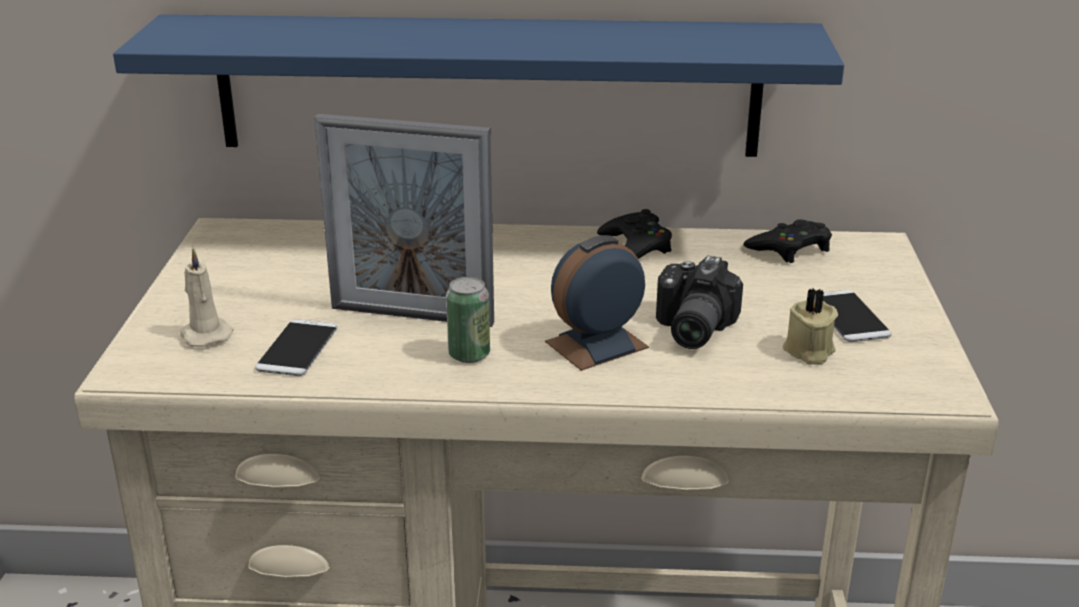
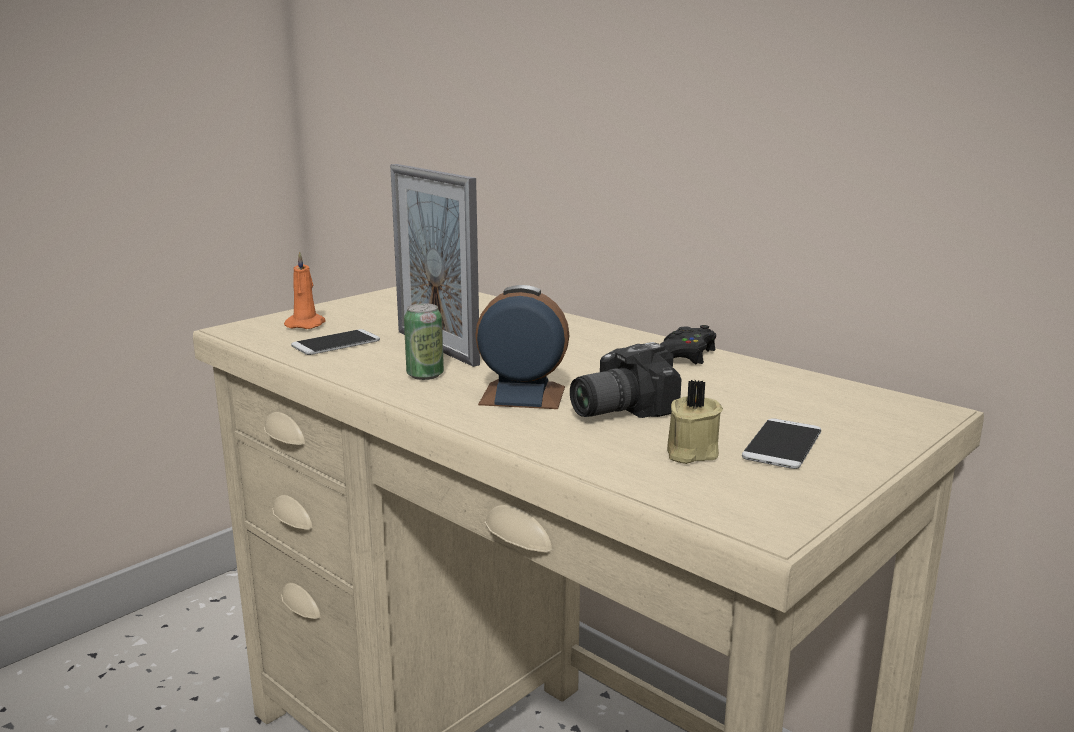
camera: 40 degrees right, 10 degrees down
blue shelf [113,14,844,157] -> none
beige candle [180,248,234,347] -> orange candle [284,251,325,329]
black game controller [743,219,832,263] -> none

